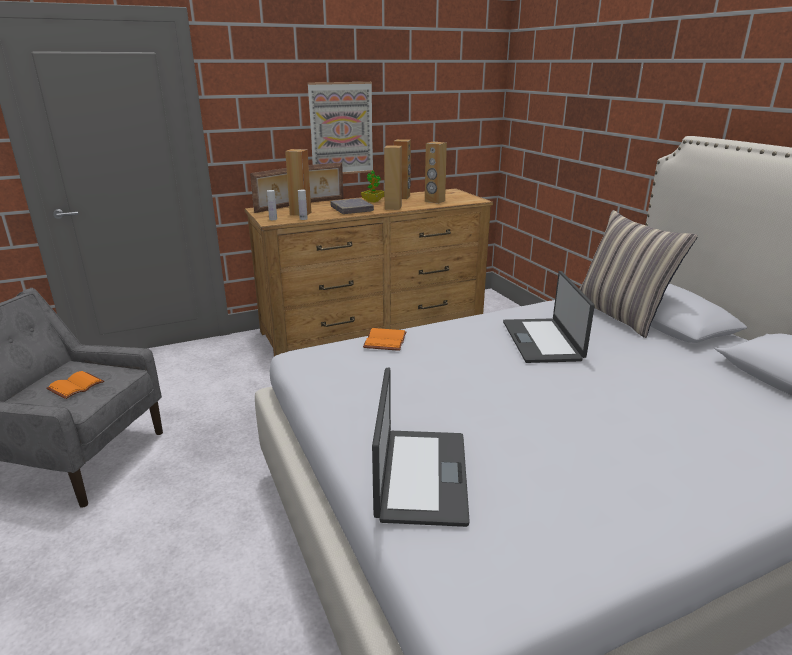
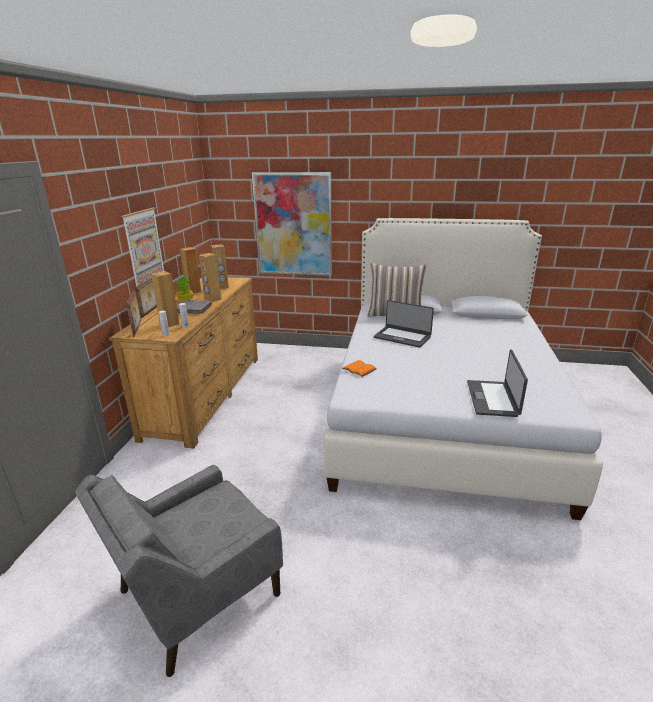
camera: 55 degrees left, 0 degrees up
orange book [46,371,104,399] -> none
laptop [372,368,470,527] -> laptop turned 120 degrees counterclockwise [467,349,528,417]
none -> picture [252,172,332,276]

